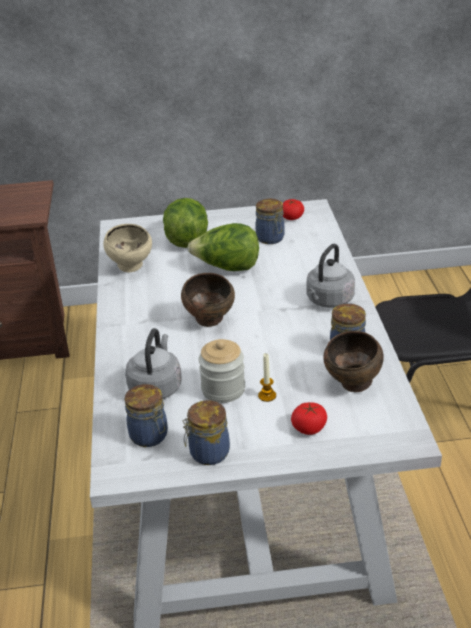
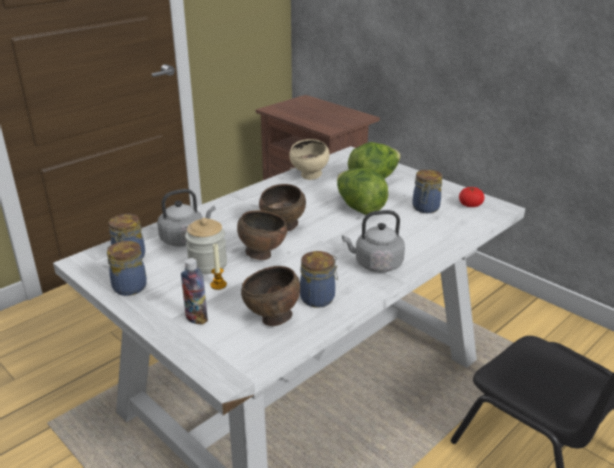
camera: 50 degrees right, 5 degrees down
tomato [291,402,327,435] -> bottle [181,258,208,325]
none -> brown bowl [237,210,287,260]

